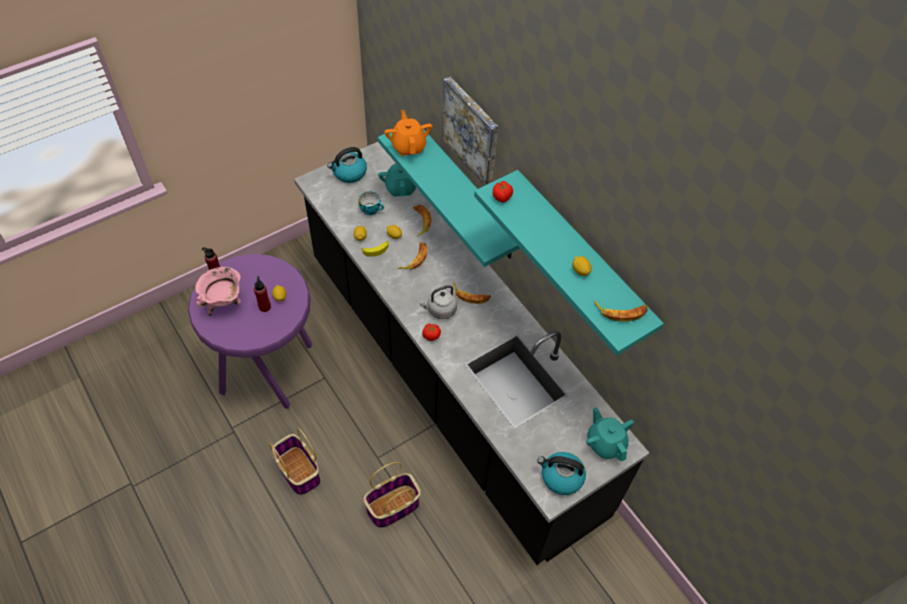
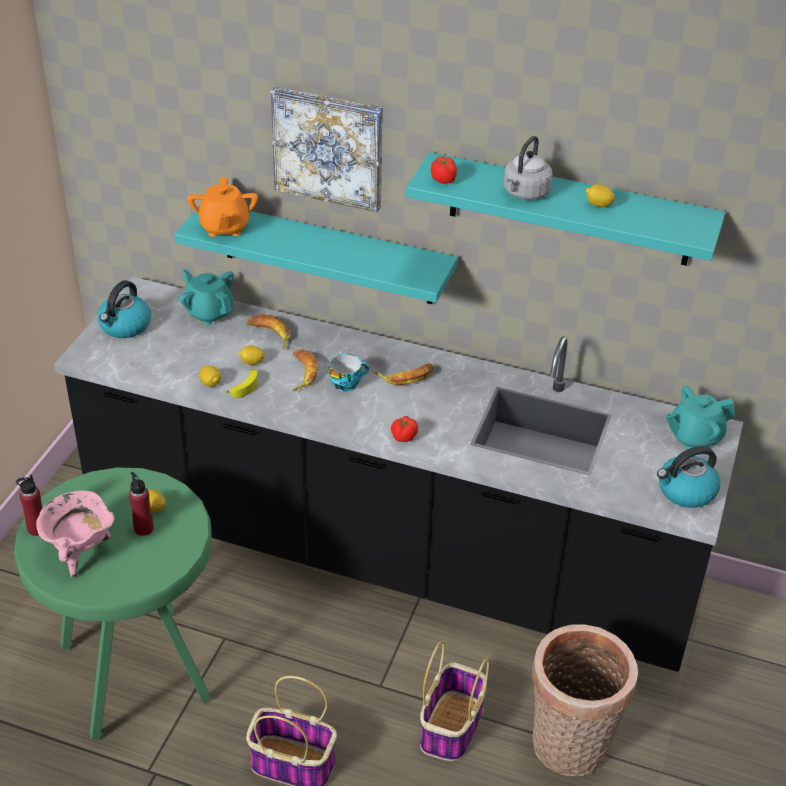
camera: 35 degrees left, 15 degrees down
purple stool [188,254,312,409] -> green stool [14,467,212,740]
cup [358,191,384,215] -> cup moved to [328,354,369,392]
orange teapot [384,110,432,156] -> orange teapot turned 135 degrees counterclockwise [187,177,258,237]
grey kettle [419,285,458,319] -> grey kettle moved to [504,136,553,200]
turquoise teapot [586,407,634,461] -> turquoise teapot turned 45 degrees counterclockwise [665,386,735,449]
banana [593,300,648,322] -> none
none -> basket [532,624,638,776]

